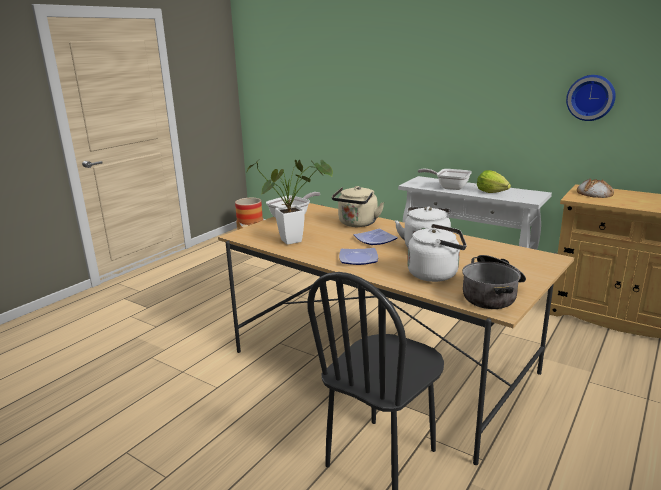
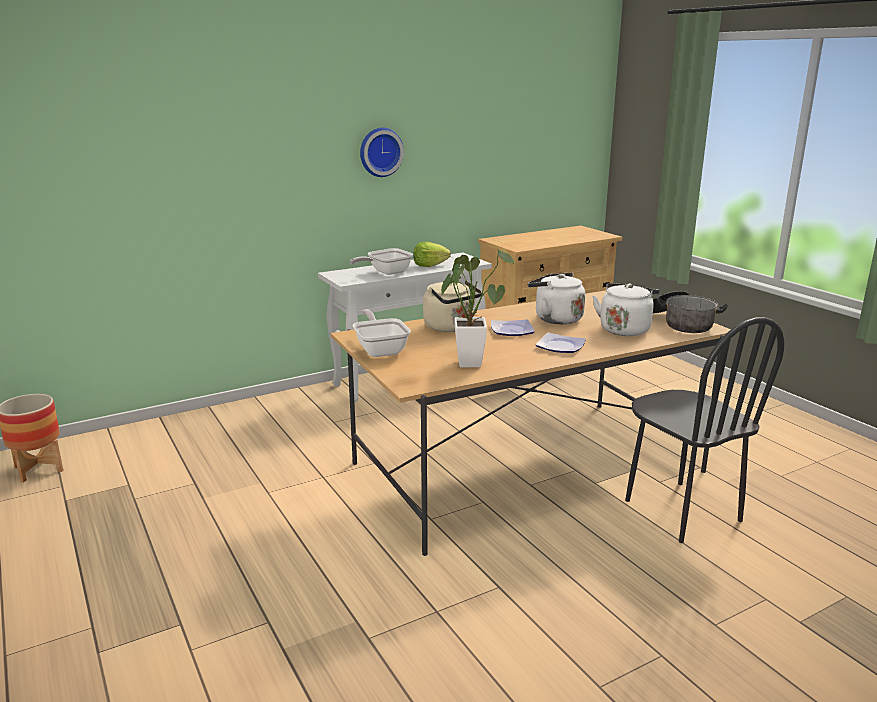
camera: 65 degrees left, 0 degrees up
wall clock [566,75,616,121] -> wall clock moved to [360,128,404,177]
bread [577,178,614,198] -> none

